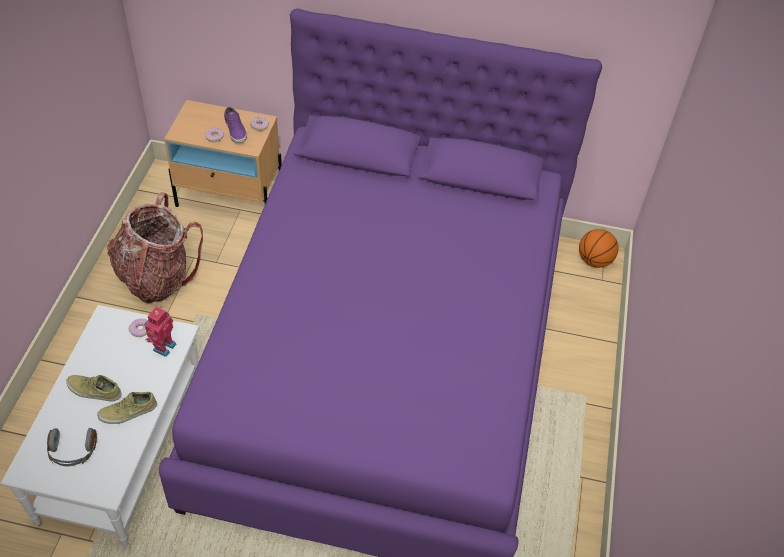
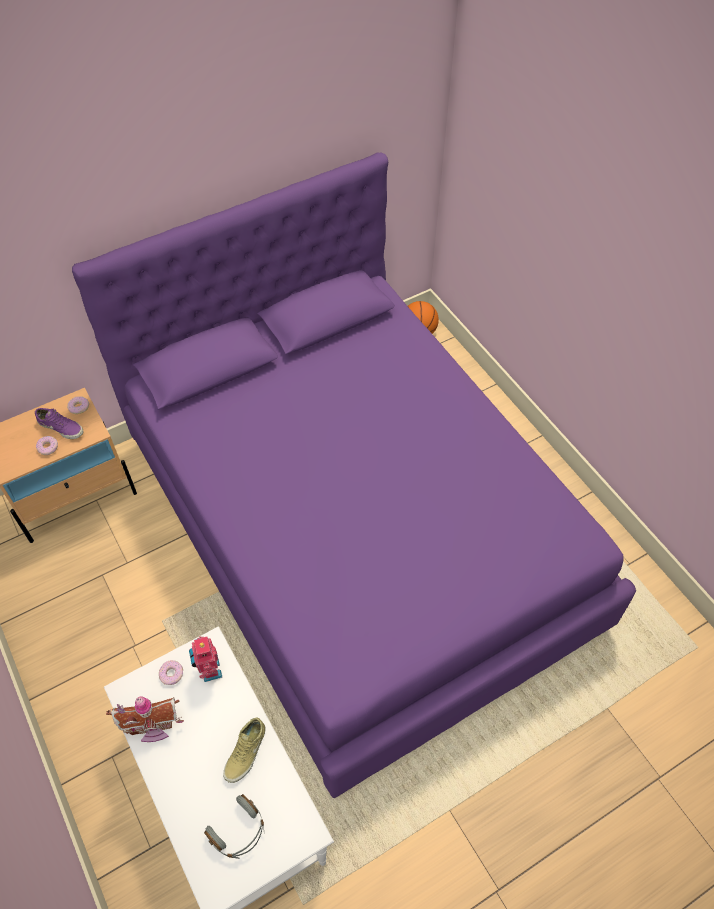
camera: 40 degrees left, 5 degrees up
beige shoe [66,375,122,402] -> none
backpack [107,192,203,304] -> none
none -> toy house [106,697,184,742]

